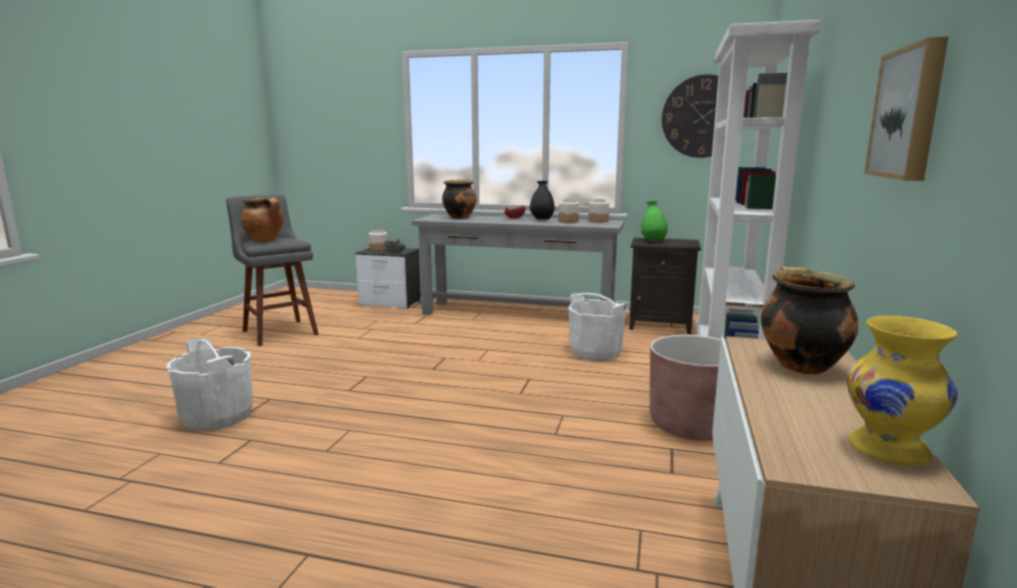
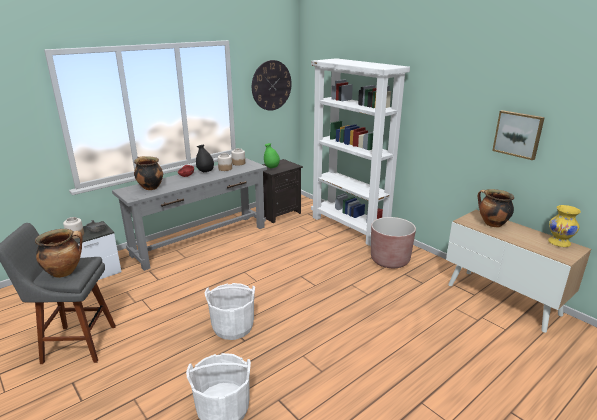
camera: 55 degrees left, 10 degrees up
white bucket [568,293,627,361] -> white bucket moved to [205,283,255,340]

